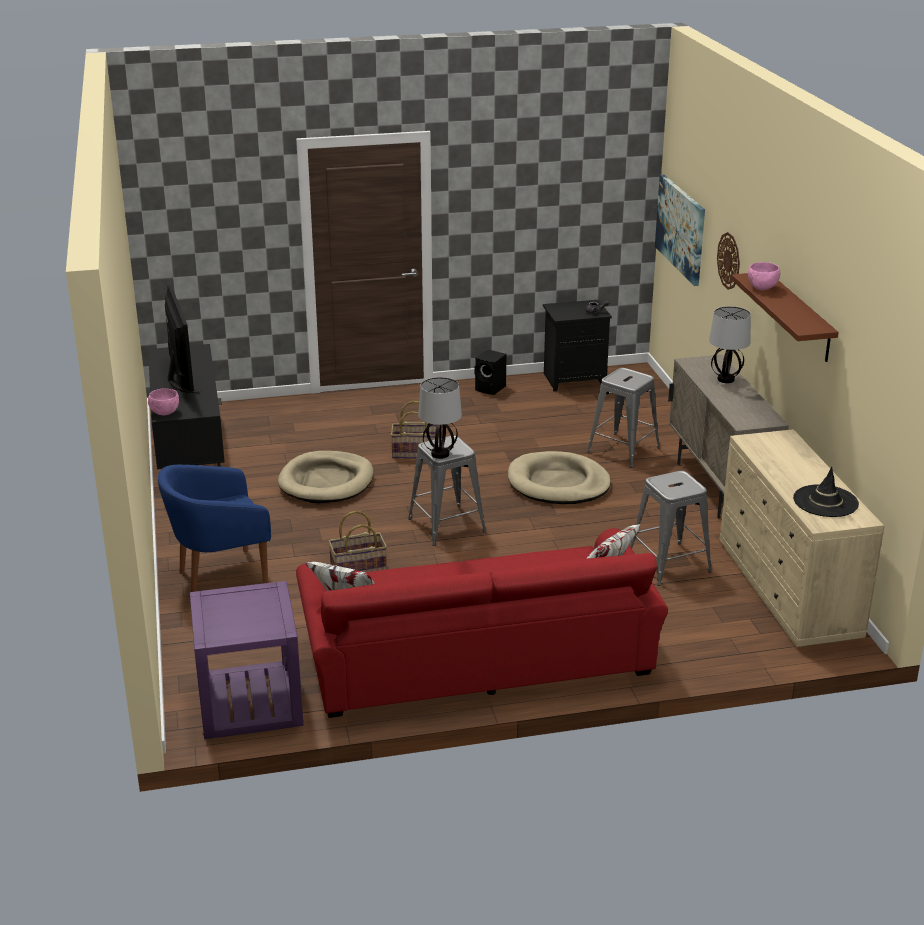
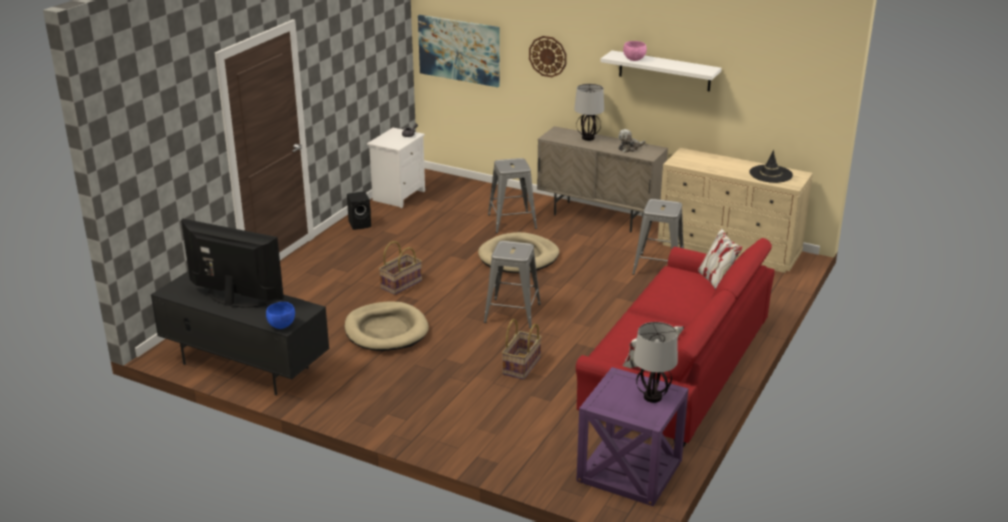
camera: 50 degrees left, 0 degrees up
pink bowl [148,388,179,415] -> blue bowl [266,302,295,329]
blue armchair [158,465,271,592] -> none
table lamp [418,377,462,459] -> table lamp moved to [633,322,678,403]
black nightstand [543,300,612,391] -> white nightstand [367,128,425,208]
brown shelf [731,273,839,362] -> white shelf [600,50,721,92]
none -> plush toy [618,129,645,153]

